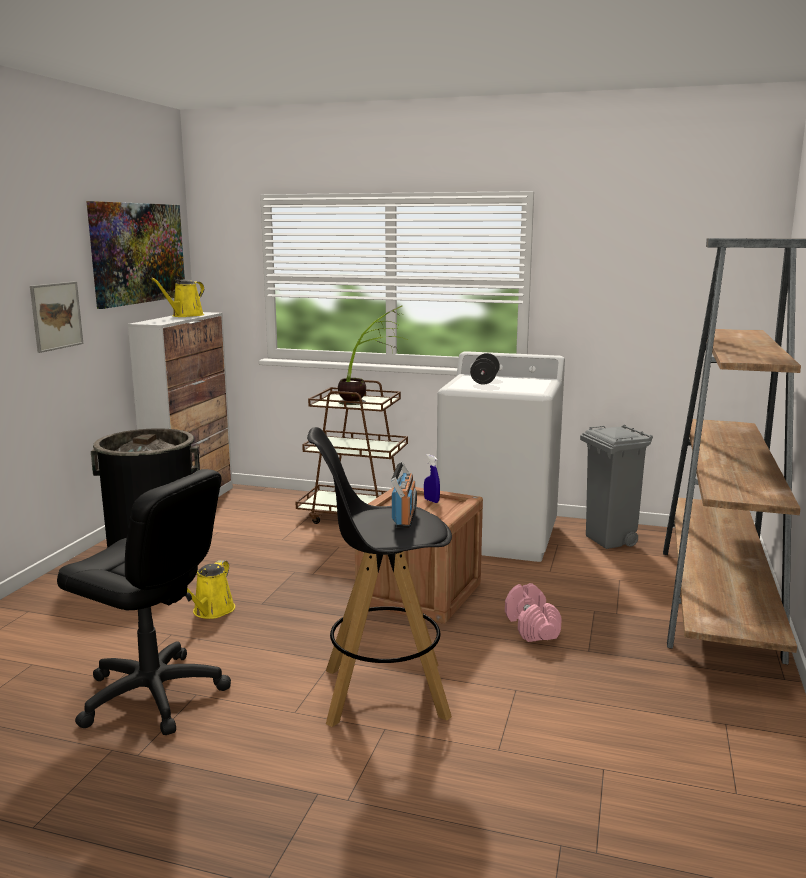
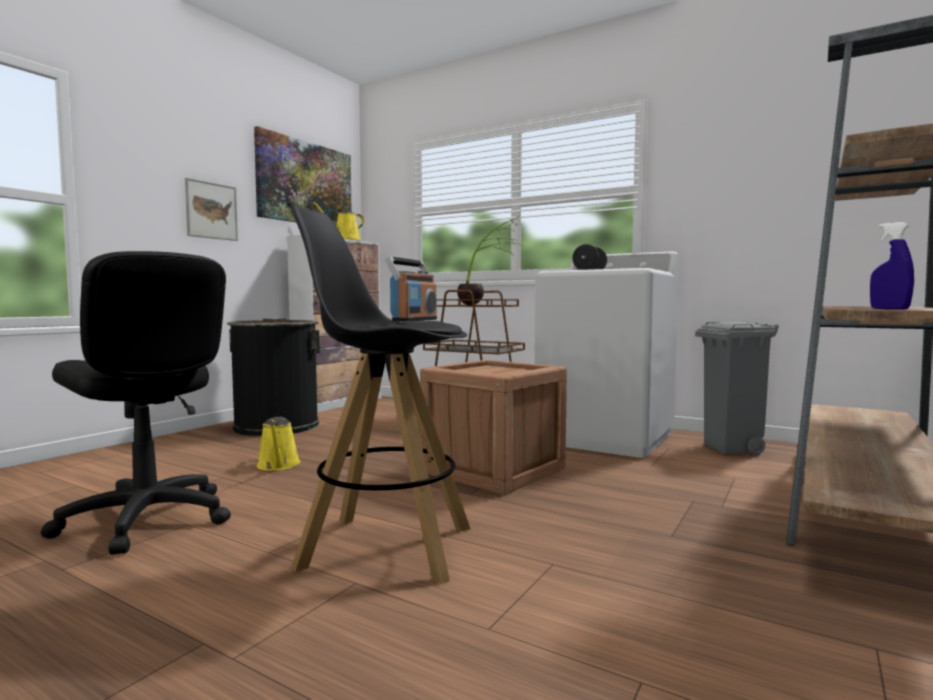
camera: 15 degrees right, 10 degrees down
yellow watering can [187,560,235,619] -> yellow watering can turned 45 degrees counterclockwise [257,417,300,471]
blue spray bottle [424,454,440,503] -> blue spray bottle moved to [870,222,914,310]
pink dumbbell [505,583,562,642] -> none

